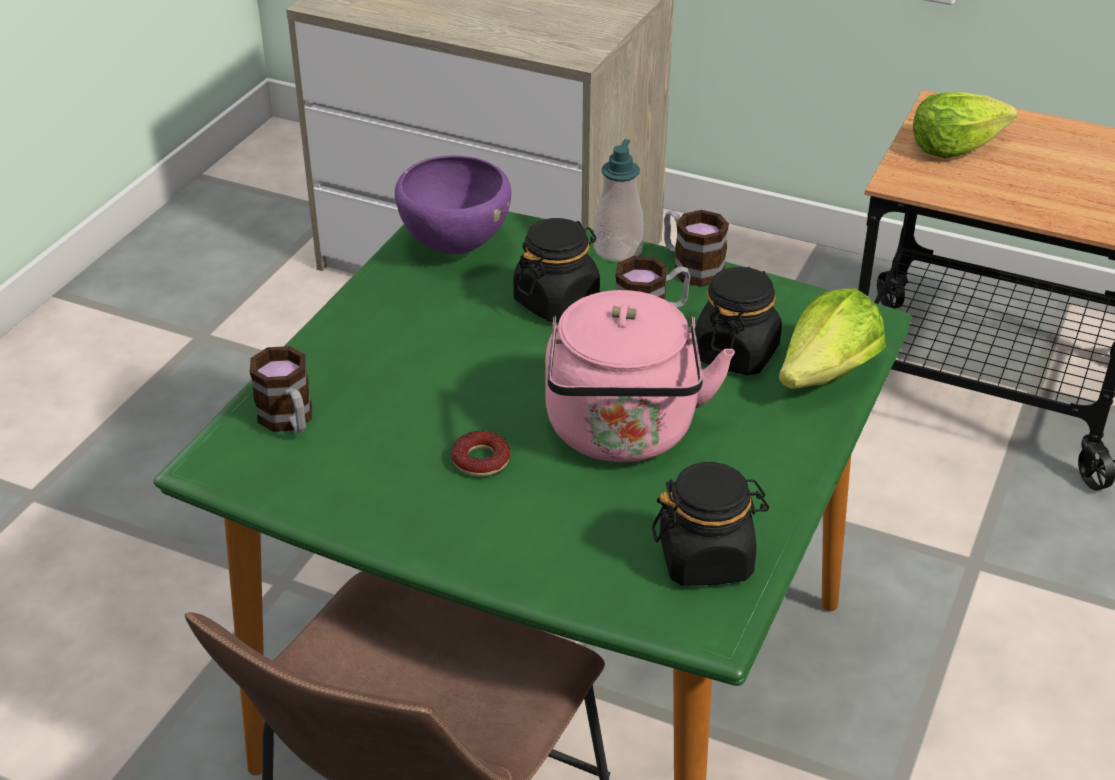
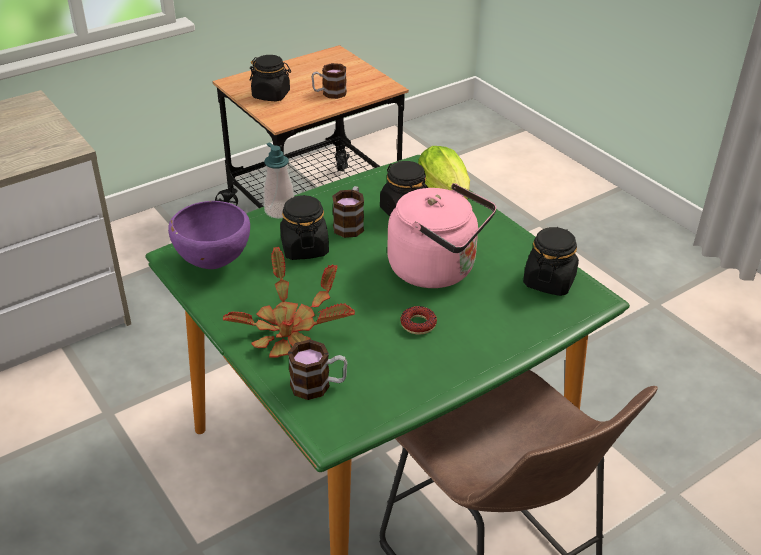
camera: 60 degrees left, 0 degrees up
mug [664,210,729,287] -> mug moved to [311,63,347,99]
lettuce [913,92,1017,158] -> black jar [250,55,291,101]
none -> potted plant [223,247,355,358]

